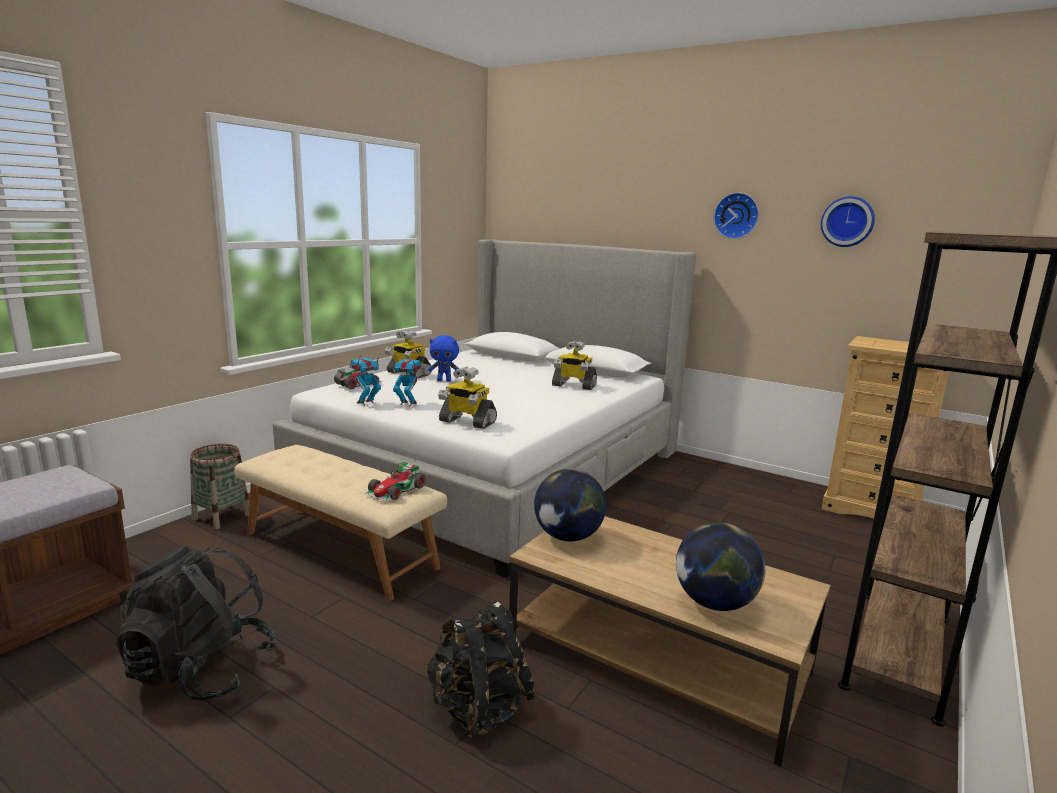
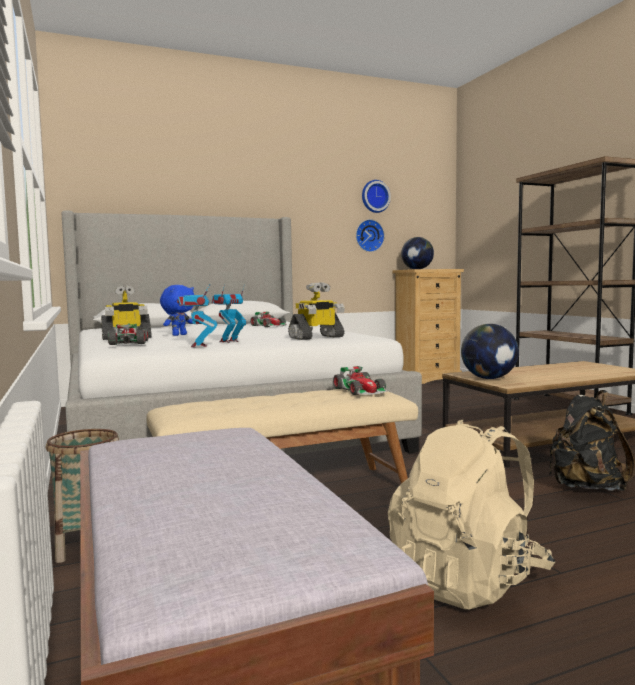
camera: 55 degrees left, 10 degrees down
black backpack [116,545,277,701] -> beige backpack [388,420,555,610]
toy robot [552,341,597,390] -> toy car [250,312,287,327]
globe [676,522,765,611] -> globe moved to [401,237,434,269]
wall clock [713,192,759,239] -> wall clock moved to [356,219,385,252]

